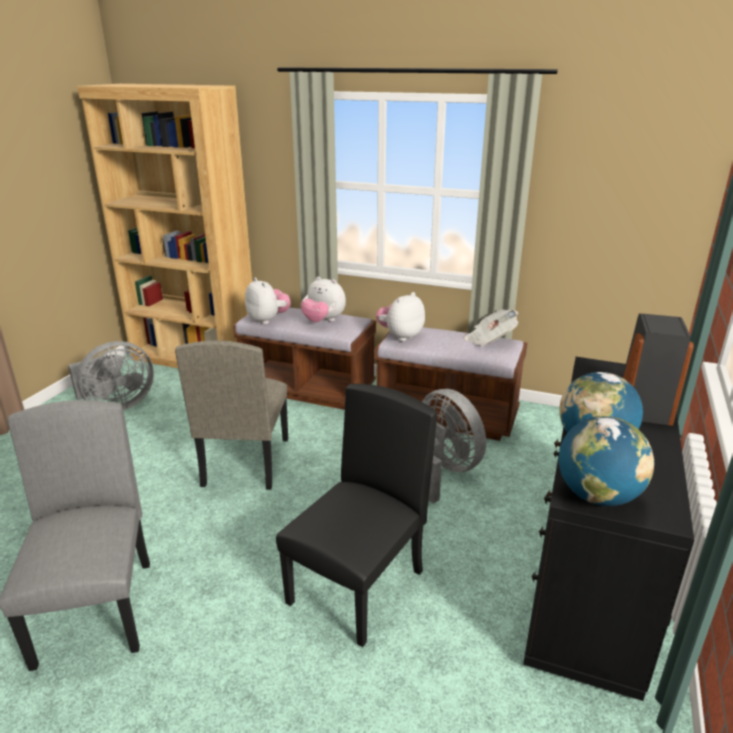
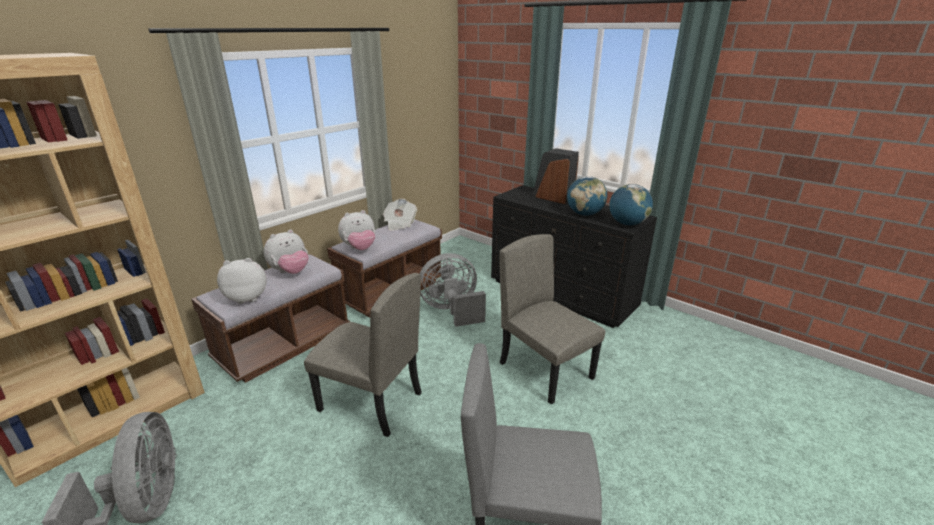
camera: 70 degrees left, 0 degrees up
black chair [276,384,437,647] -> beige chair [499,234,605,404]
plush toy [376,292,425,341] -> plush toy turned 90 degrees counterclockwise [338,210,375,250]

